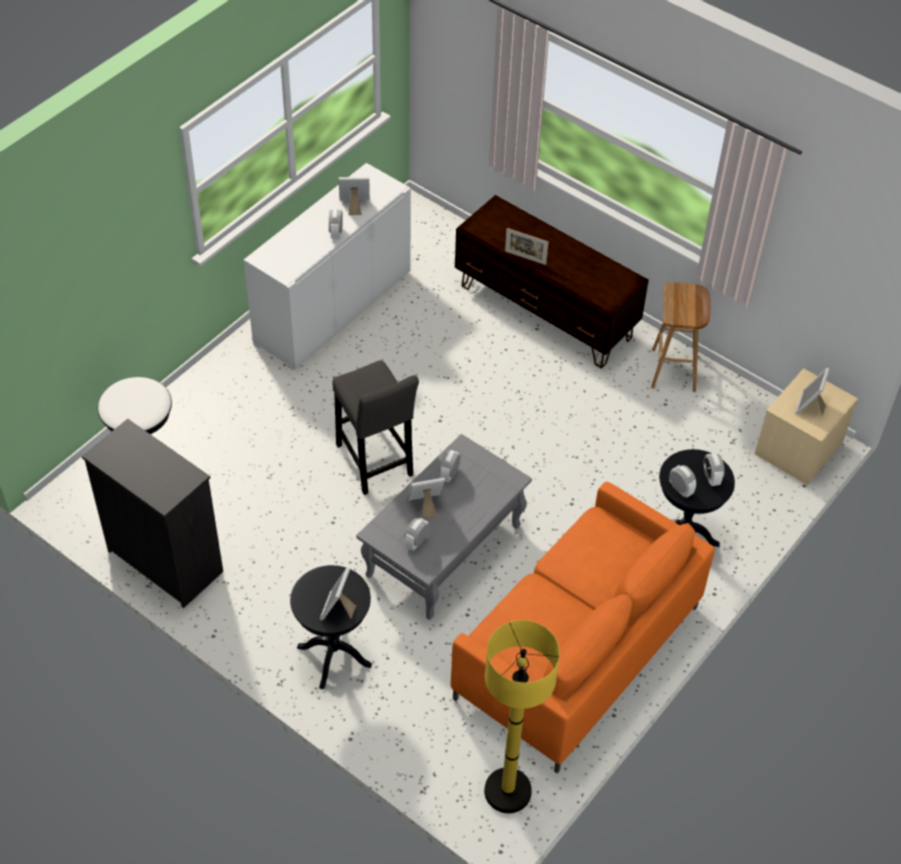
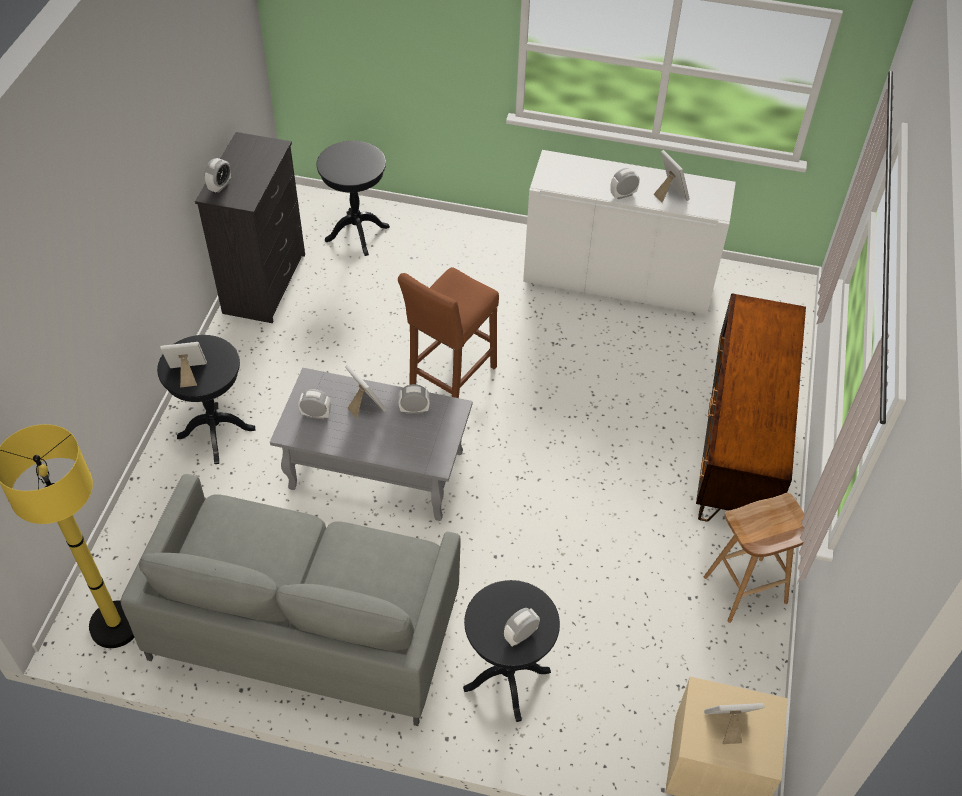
camera: 65 degrees right, 0 degrees up
grey stool [332,360,419,495] -> brown stool [398,267,499,398]
orange sofa [451,482,715,774] -> grey sofa [120,474,461,726]
picture frame [505,228,549,265] -> none
alarm clock [669,465,696,498] -> alarm clock moved to [204,158,231,193]

